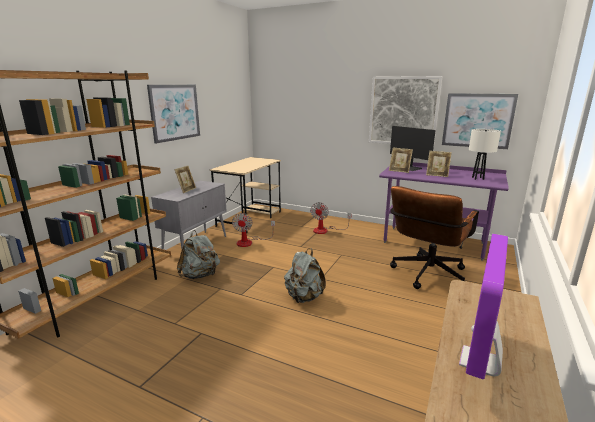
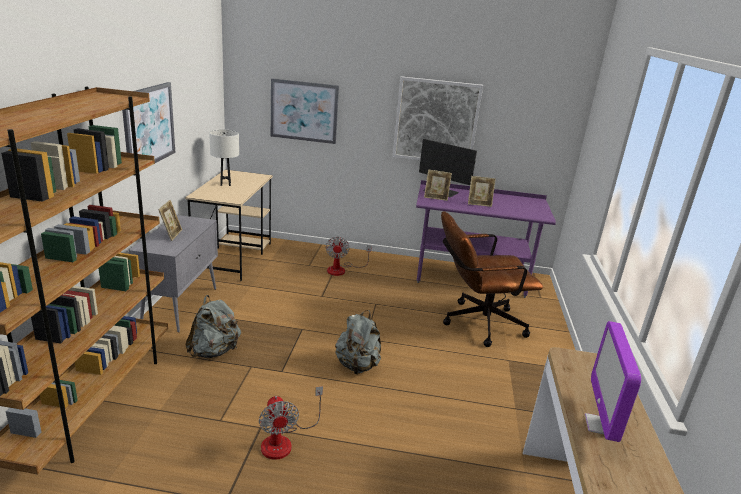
camera: 20 degrees left, 5 degrees up
fan [232,213,275,247] -> fan moved to [259,386,323,460]
brown office chair [390,186,479,289] -> brown office chair turned 60 degrees clockwise [441,211,543,347]
picture [442,93,518,149] -> picture moved to [271,78,339,144]
white table lamp [469,129,501,180] -> white table lamp moved to [209,130,239,186]

